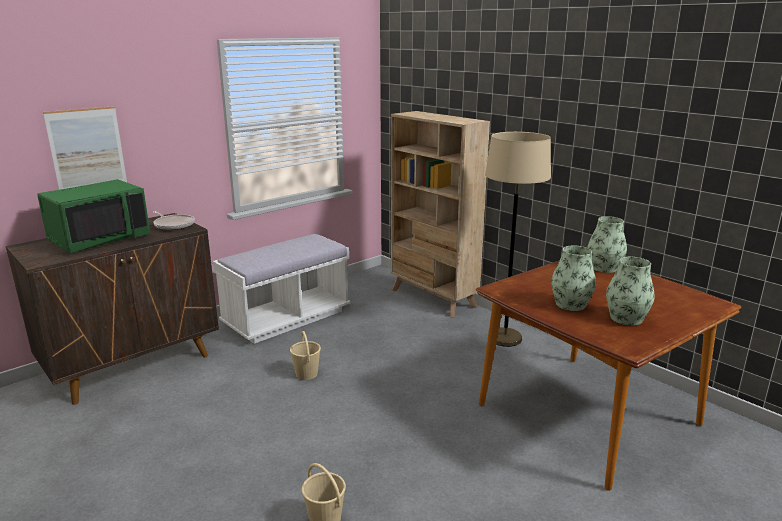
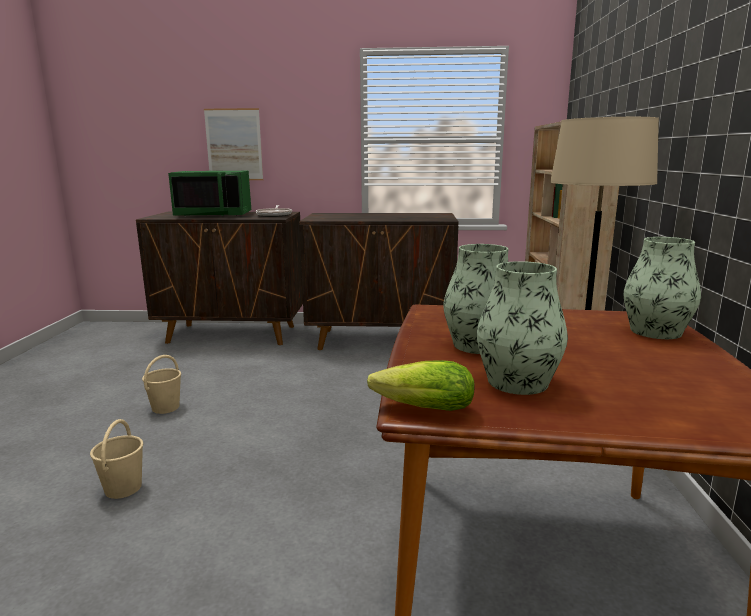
camera: 45 degrees right, 5 degrees down
white bench [213,234,350,344] -> brown cabinet [299,213,459,350]
beige bucket [290,331,321,380] -> beige bucket moved to [142,355,181,414]
none -> lettuce [367,360,475,411]

